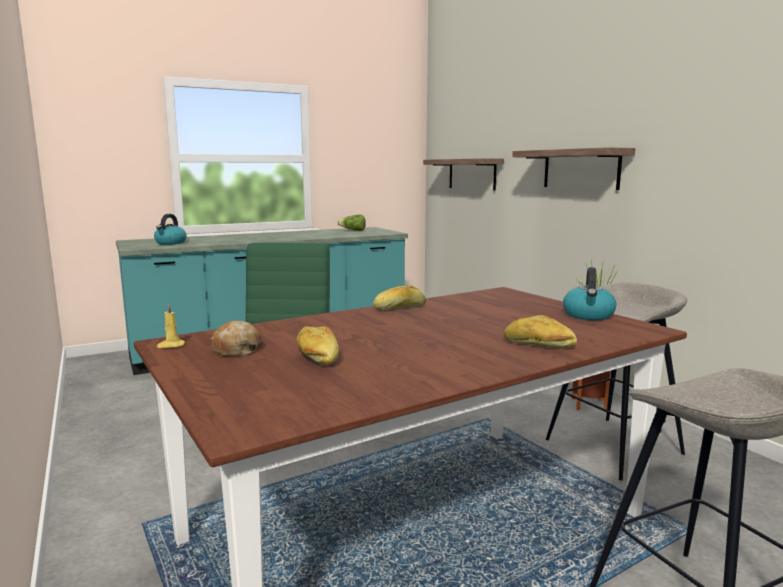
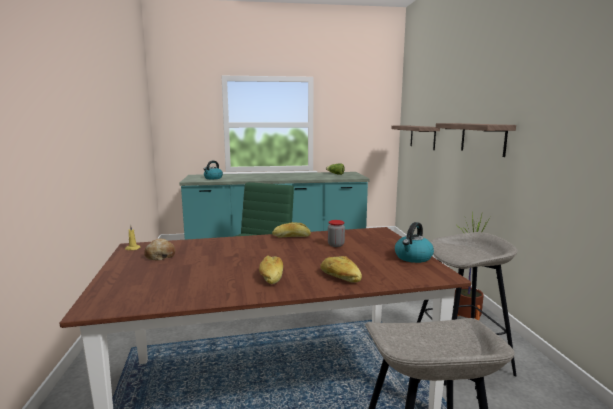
camera: 20 degrees right, 0 degrees up
bread [296,326,339,365] -> bread moved to [259,255,283,284]
none -> jar [328,220,345,247]

